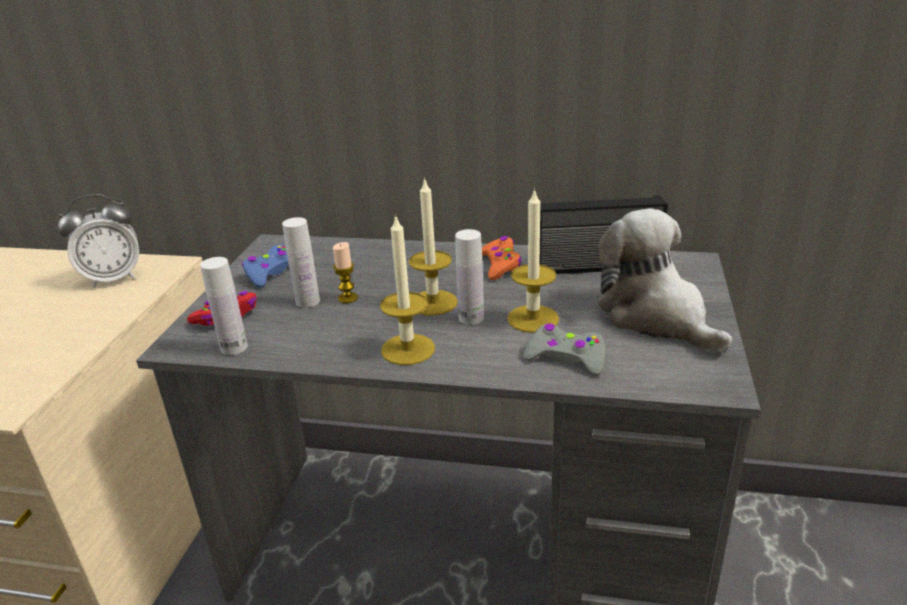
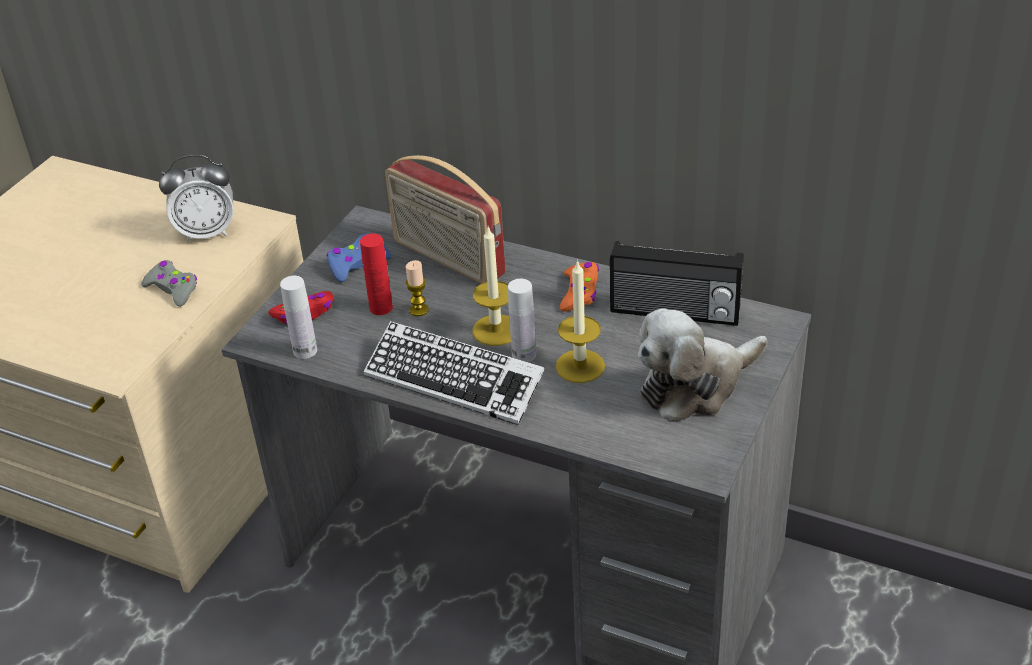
camera: 15 degrees right, 10 degrees up
white bottle [282,217,320,308] -> red bottle [360,233,393,315]
candle [380,214,435,365] -> keyboard [363,321,545,425]
grey game controller [523,323,605,376] -> grey game controller moved to [141,260,197,307]
plush toy [598,208,732,353] -> plush toy turned 105 degrees counterclockwise [638,308,767,422]
none -> radio [385,155,506,284]

